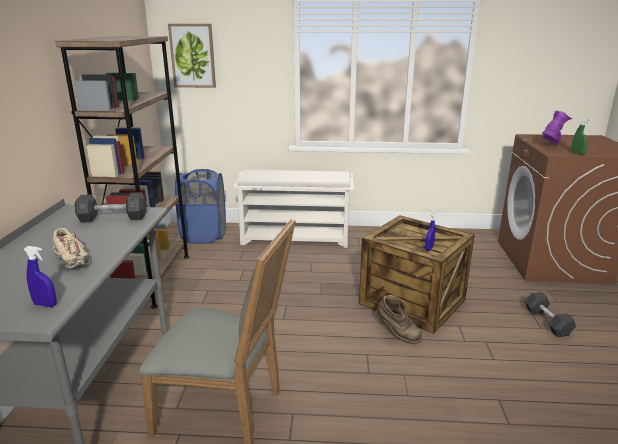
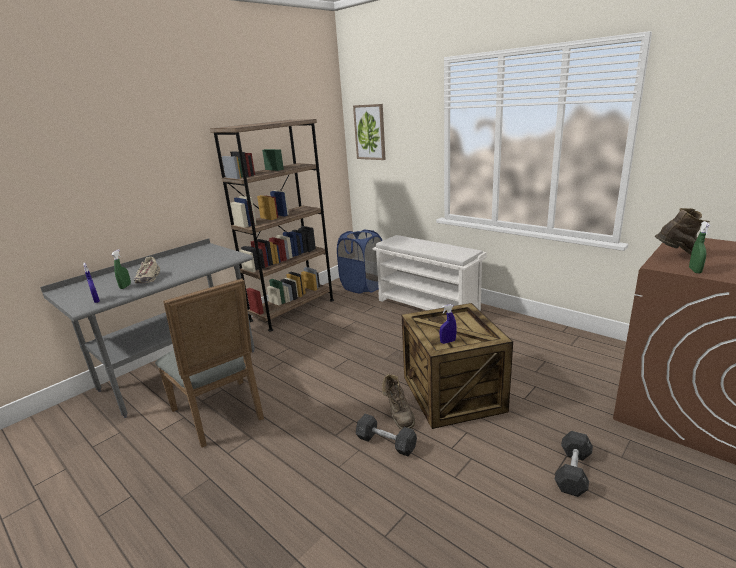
camera: 40 degrees right, 0 degrees up
grey dumbbell [75,192,146,223] -> grey dumbbell moved to [356,414,417,456]
purple boot [542,111,572,145] -> brown boot [655,208,710,254]
none -> green spray bottle [112,249,131,289]

